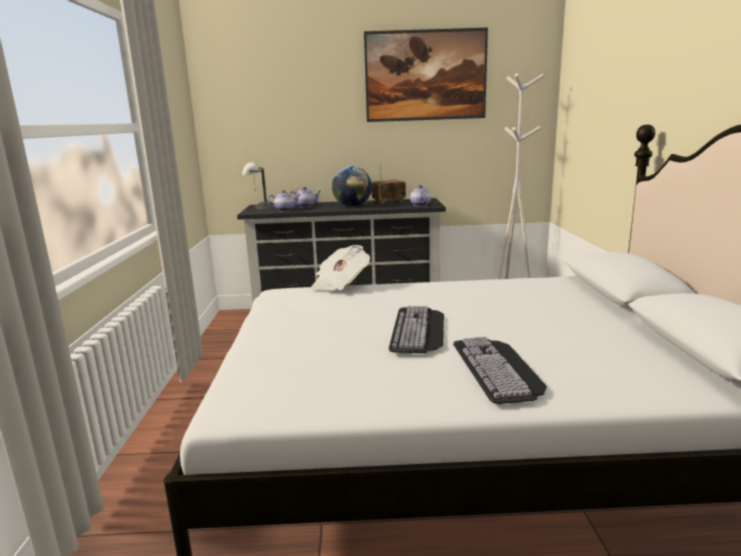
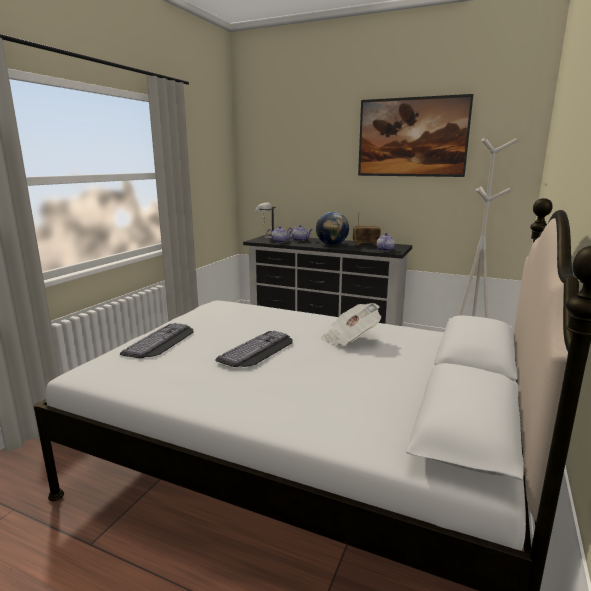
camera: 25 degrees right, 0 degrees up
newspaper [311,245,370,291] -> newspaper moved to [321,303,381,346]
keyboard [453,337,547,404] -> keyboard moved to [120,323,194,358]

